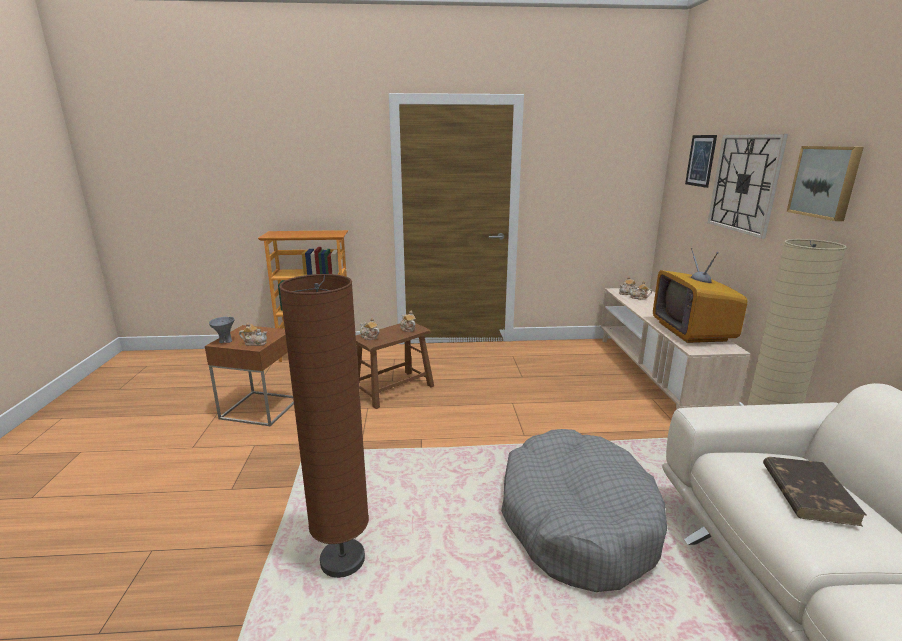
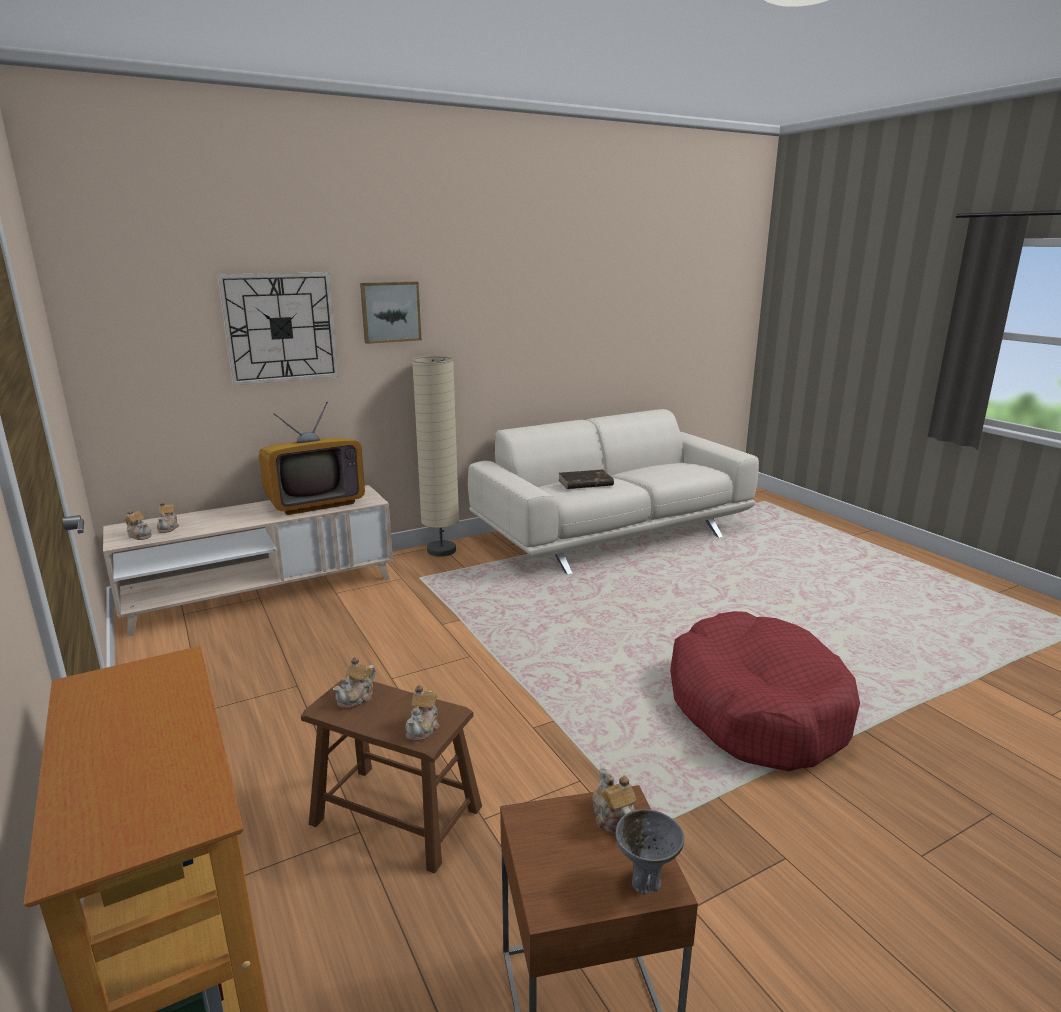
camera: 115 degrees left, 0 degrees up
brown floor lamp [279,274,369,578] -> red dog bed [670,611,860,771]
grey dog bed [501,429,667,592] -> none
picture [685,135,717,188] -> none

